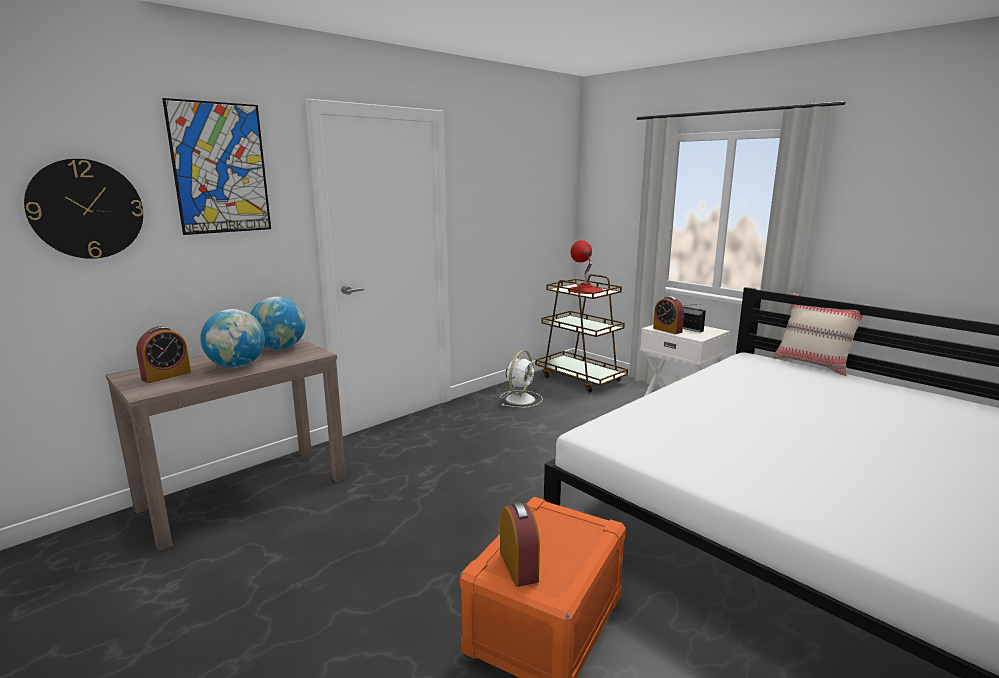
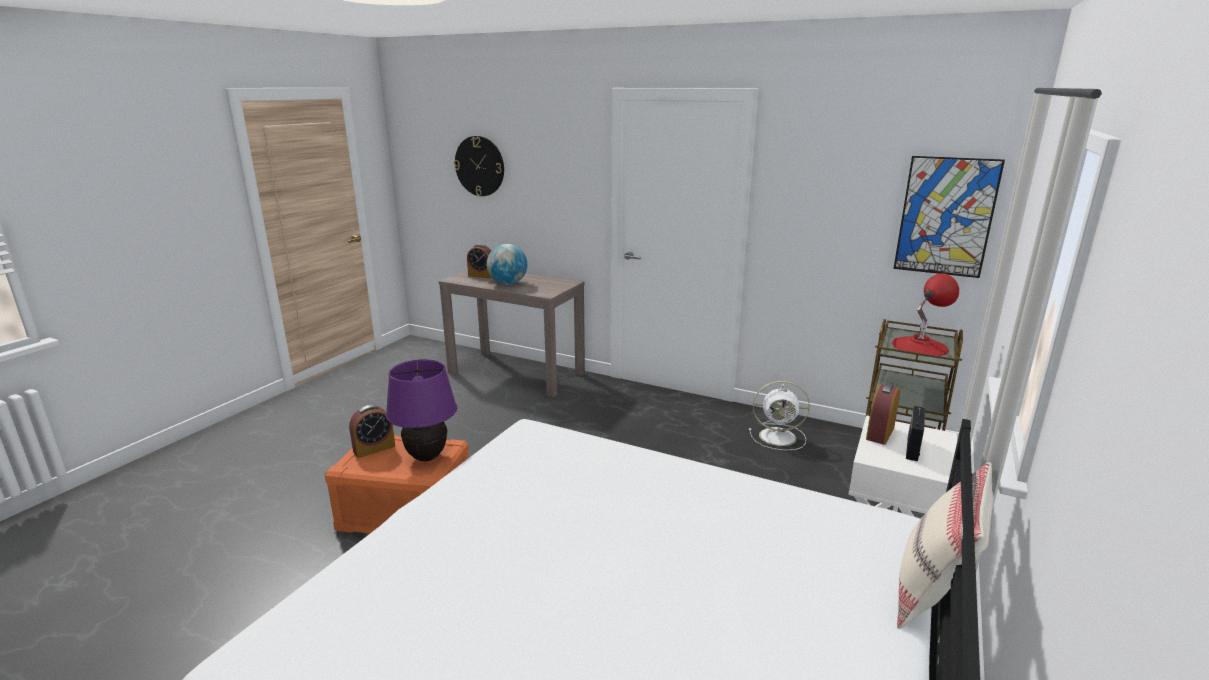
camera: 70 degrees right, 5 degrees up
picture [162,98,271,235] -> picture moved to [893,156,1005,278]
globe [250,296,306,350] -> none
none -> purple table lamp [386,359,457,461]

